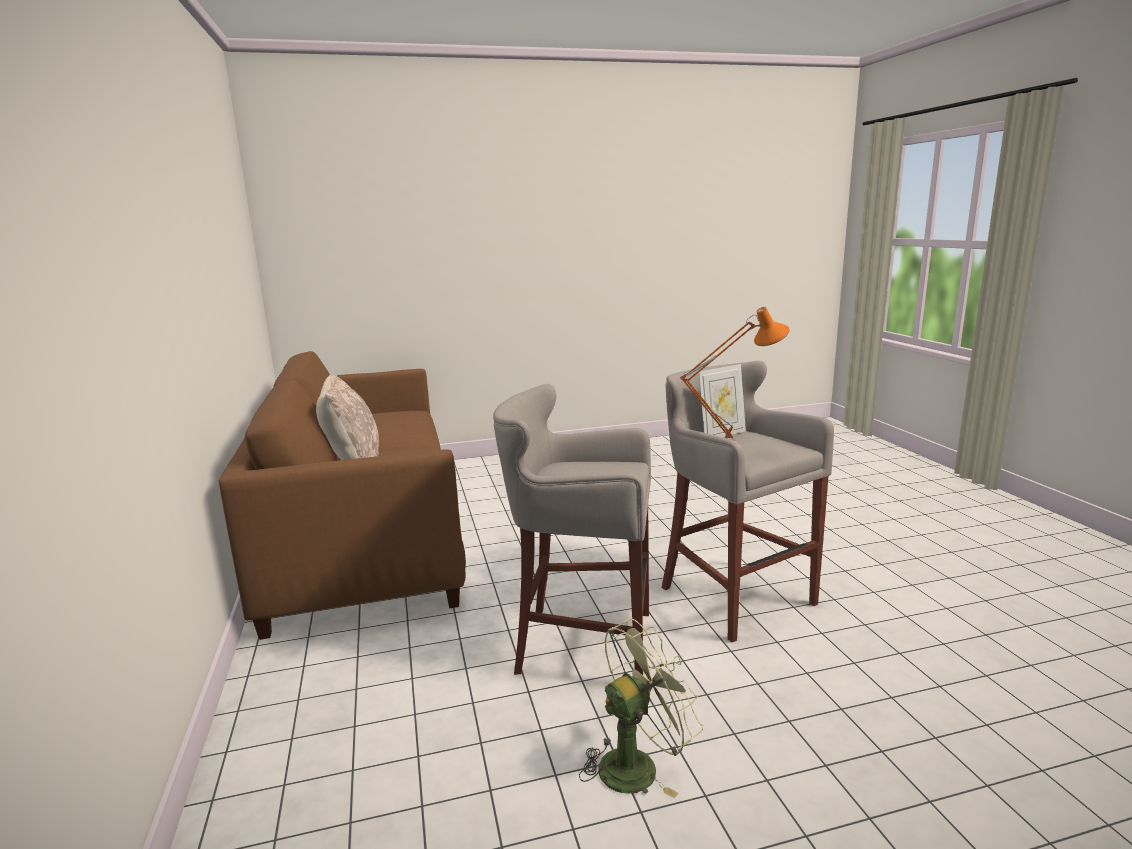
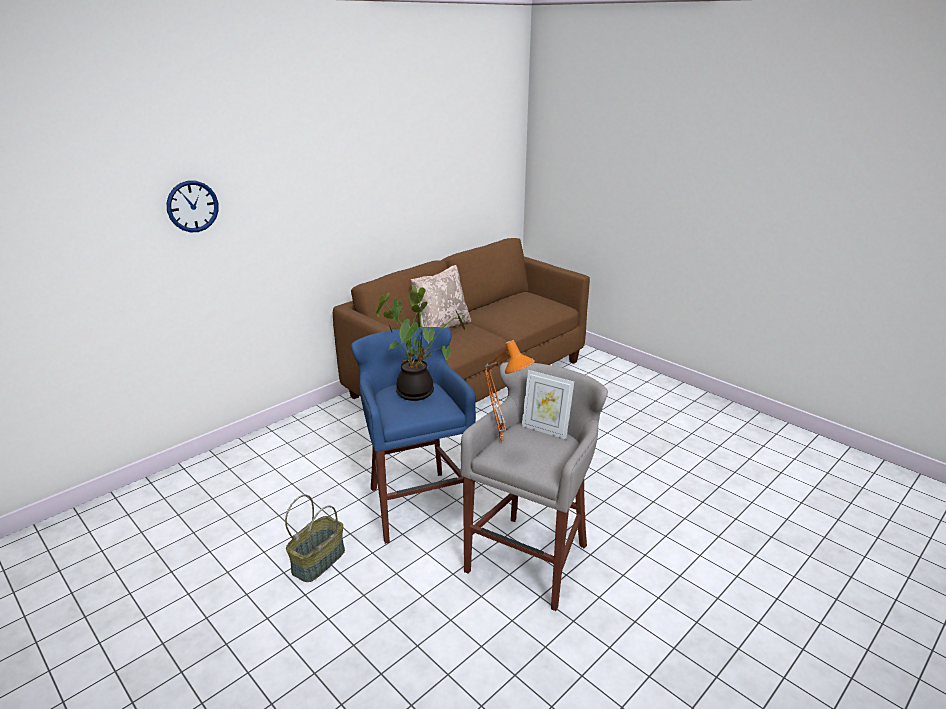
camera: 60 degrees right, 10 degrees up
grey stool [493,384,651,675] -> blue stool [351,327,476,544]
green fan [579,619,703,798] -> basket [285,495,345,582]
none -> wall clock [167,181,219,232]
none -> potted plant [376,286,465,401]

